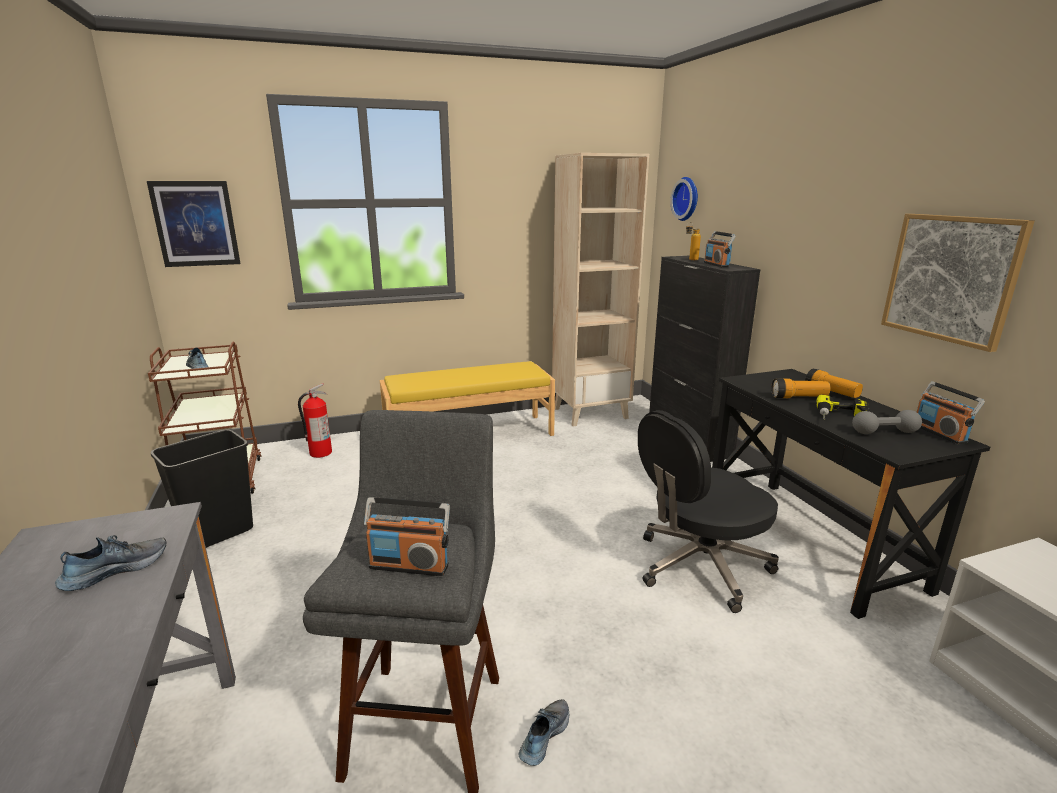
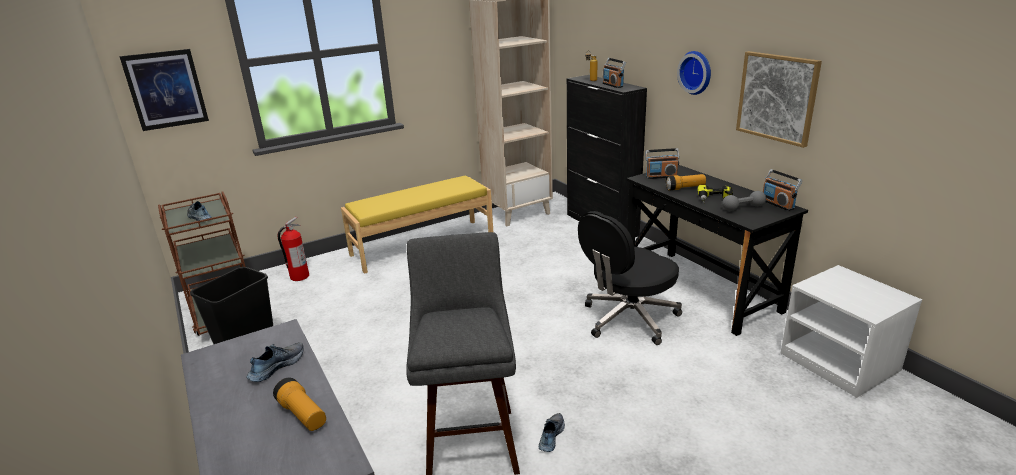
camera: 10 degrees left, 5 degrees up
radio [364,497,450,576] -> radio moved to [645,148,679,179]
wall clock [670,177,698,221] -> wall clock moved to [677,51,711,95]
flashlight [805,368,863,398] -> flashlight moved to [273,378,326,431]

